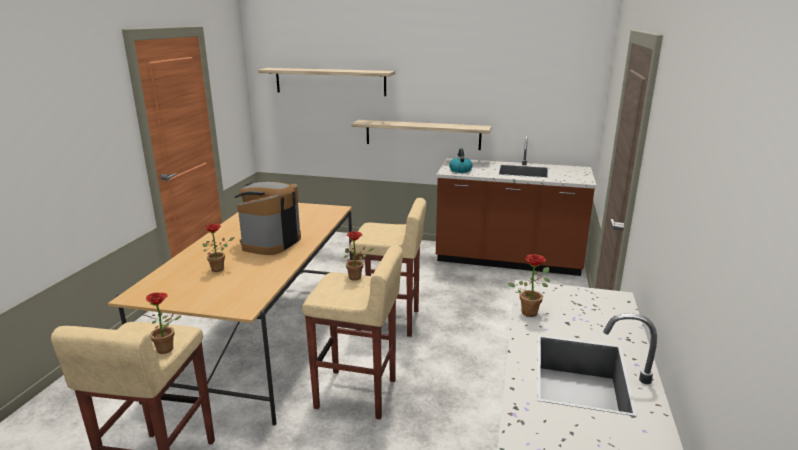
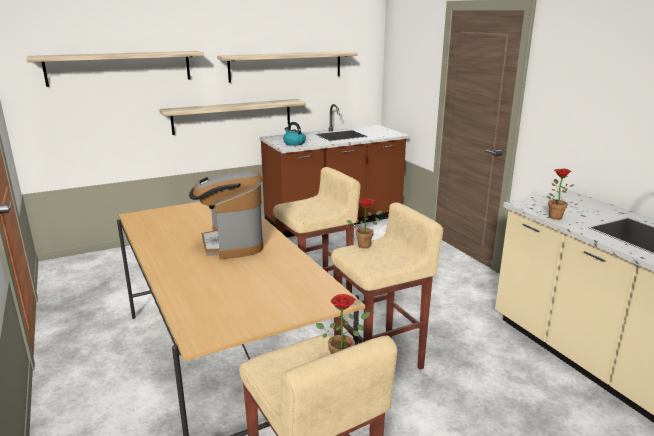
camera: 40 degrees left, 0 degrees up
potted plant [203,224,235,272] -> none
none -> shelf [217,51,358,82]

